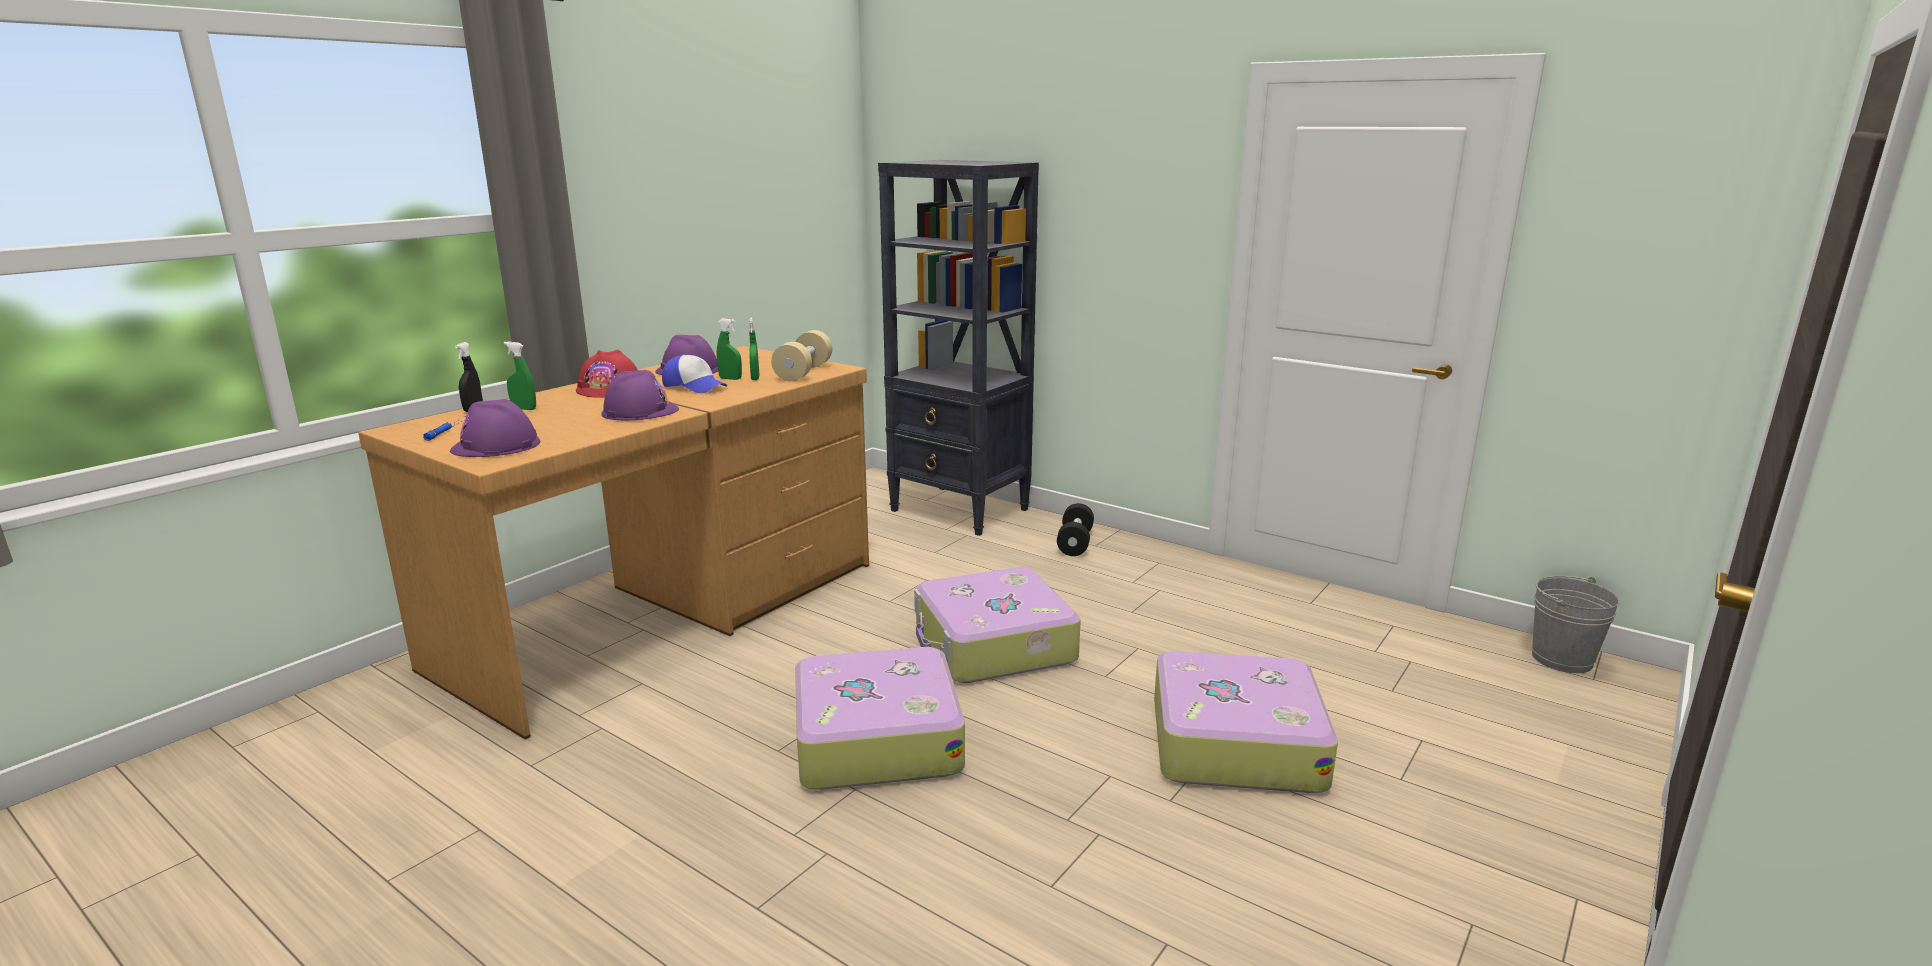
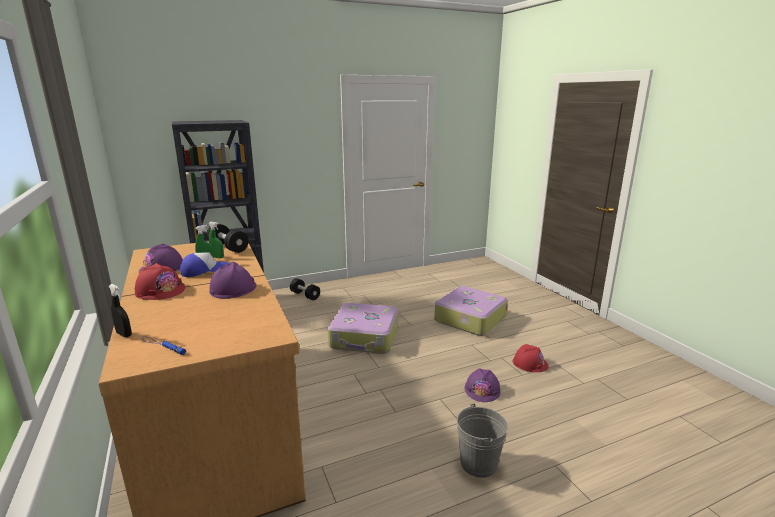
camera: 60 degrees left, 0 degrees up
purple hard hat [450,399,540,457] -> purple hard hat moved to [465,368,501,402]
green spray bottle [504,342,536,410] -> none
beige dumbbell [771,330,832,382] -> black dumbbell [206,223,249,253]
suitcase [795,647,965,790] -> none
grey bucket [1532,576,1620,673] -> grey bucket moved to [457,404,508,478]
none -> red hard hat [512,344,549,372]

